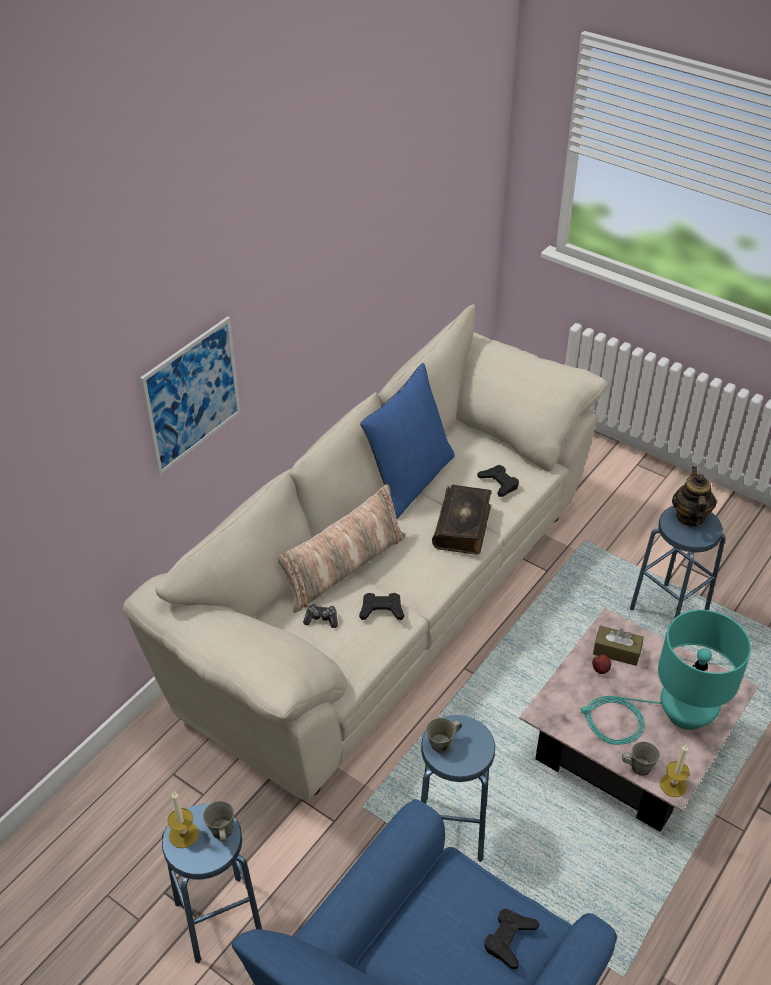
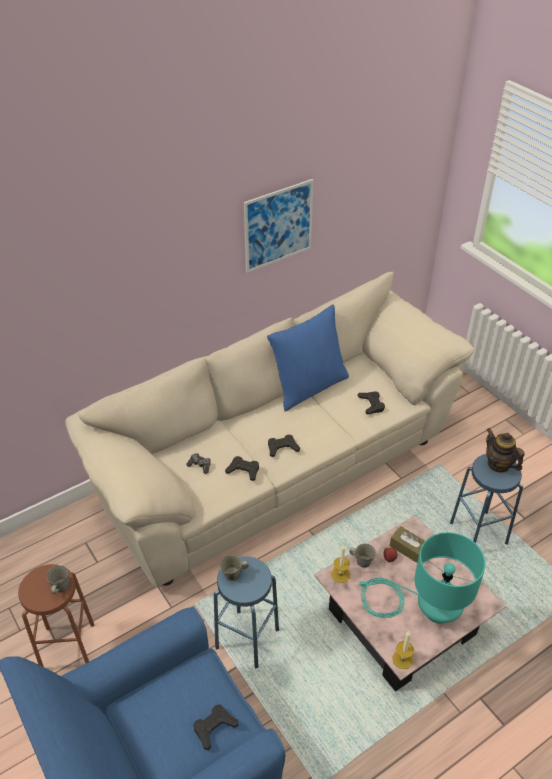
camera: 20 degrees right, 0 degrees up
picture [140,316,241,475] -> picture moved to [244,179,313,273]
blue stool [162,804,262,963] -> brown stool [18,564,94,667]
candle [168,792,199,848] -> candle moved to [331,545,350,583]
pillow [278,484,405,613] -> none
book [432,485,492,555] -> none
grey mug [622,742,660,776] -> grey mug moved to [349,544,376,568]
teapot [672,466,717,527] -> teapot turned 60 degrees counterclockwise [486,428,525,473]
none -> black game controller [268,435,300,457]

